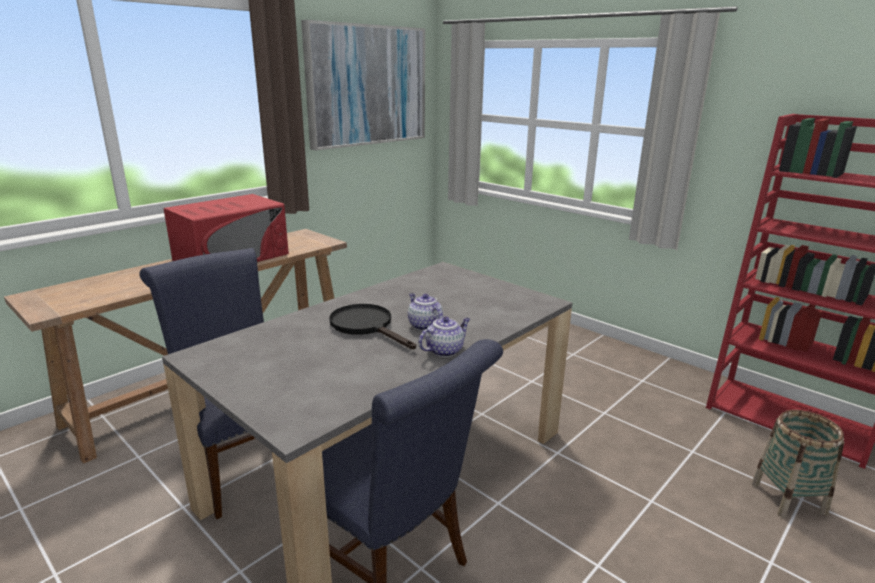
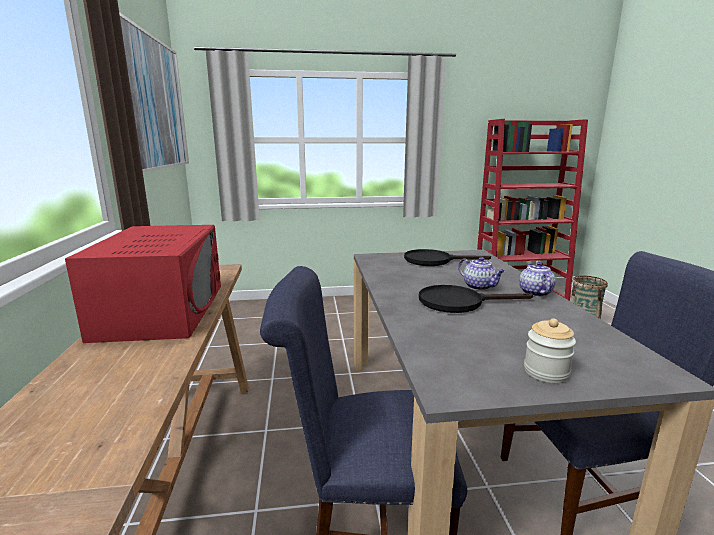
camera: 50 degrees left, 5 degrees down
teapot [408,293,443,331] -> teapot turned 135 degrees counterclockwise [458,257,505,290]
none -> black frying pan [404,249,491,266]
none -> jar [524,318,576,383]

